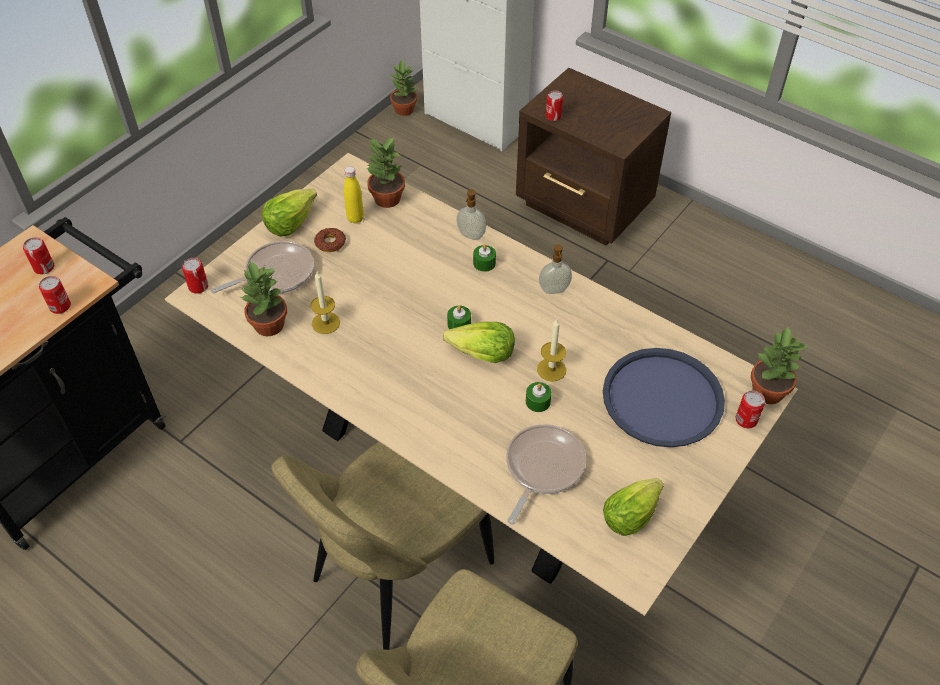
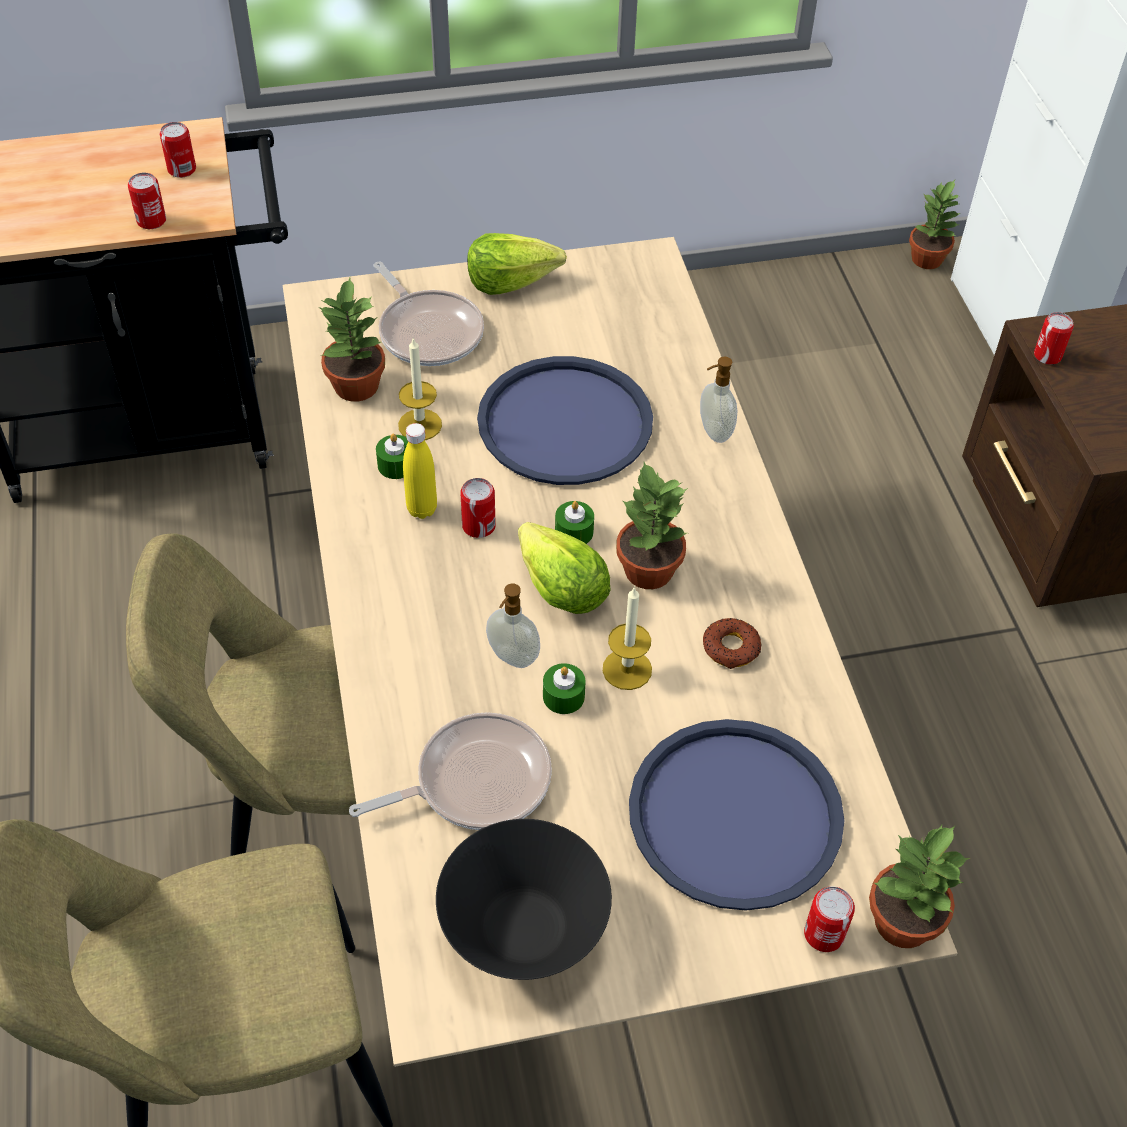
camera: 40 degrees right, 0 degrees up
can [182,258,208,294] -> can moved to [460,478,496,538]
frying pan [211,241,314,294] -> frying pan turned 45 degrees clockwise [374,262,484,366]
donut [314,228,346,252] -> donut moved to [703,618,762,669]
yellow bottle [344,166,364,224] -> yellow bottle moved to [403,423,437,519]
potted plant [366,138,405,208] -> potted plant moved to [616,462,688,589]
green candle [473,244,496,272] -> green candle moved to [376,433,408,479]
soap dispenser [539,244,572,294] -> soap dispenser moved to [486,584,540,668]
lettuce [603,478,664,536] -> black bowl [436,819,612,980]
none -> blue tray [477,356,653,485]

